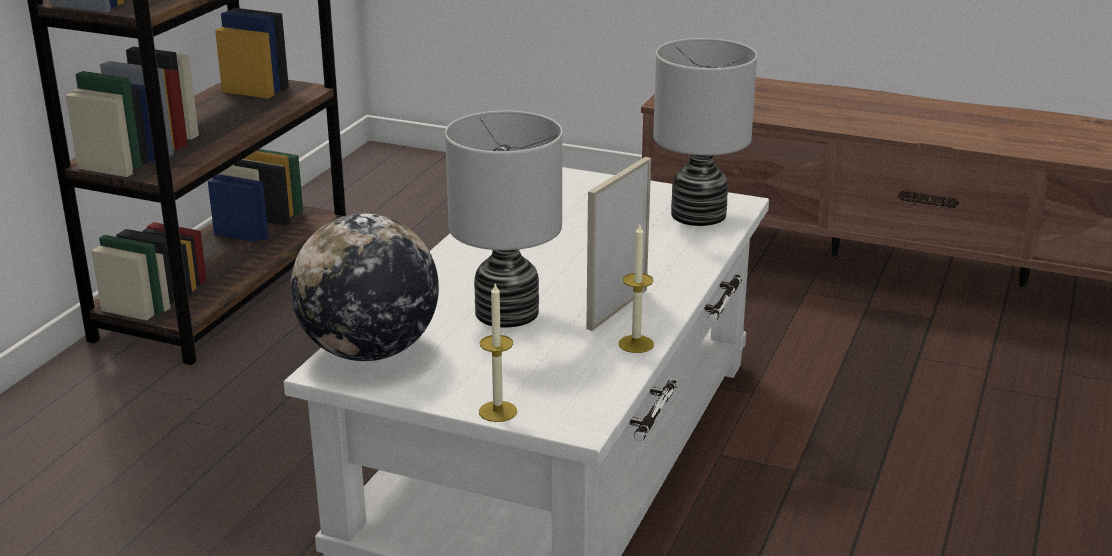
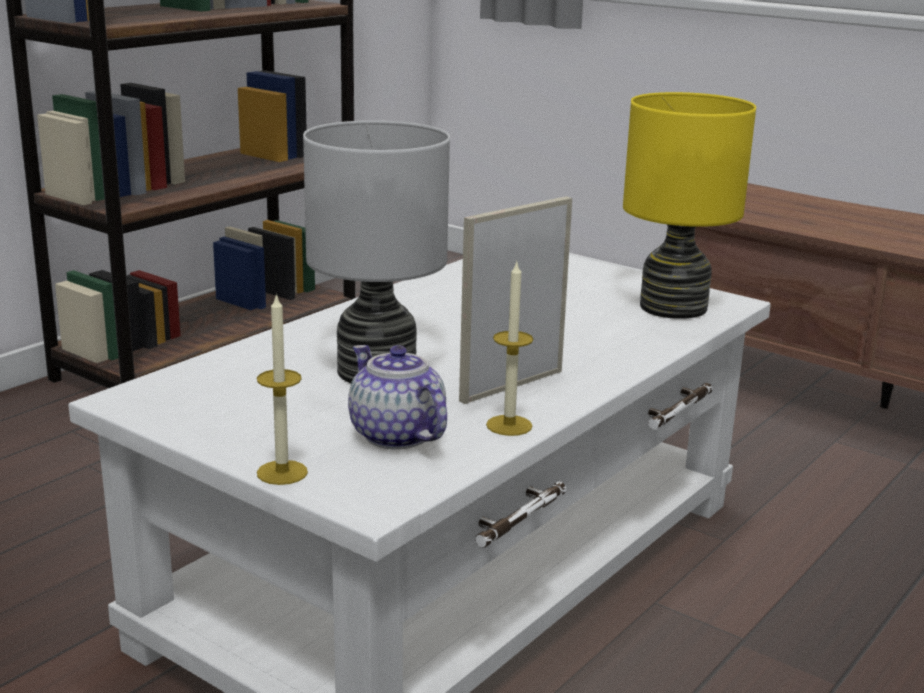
camera: 15 degrees right, 5 degrees down
globe [290,213,439,361] -> none
grey table lamp [653,38,757,226] -> yellow table lamp [623,92,756,319]
none -> teapot [348,345,447,449]

